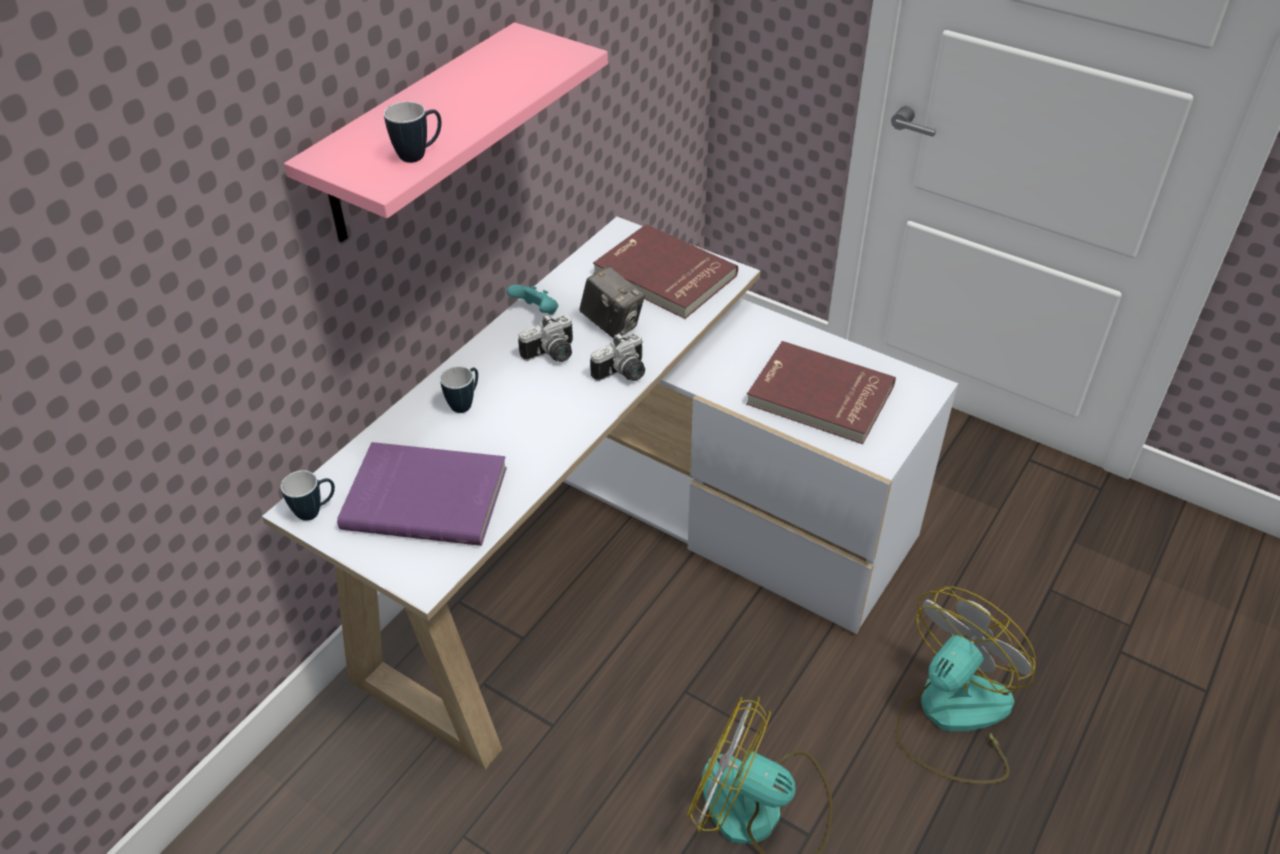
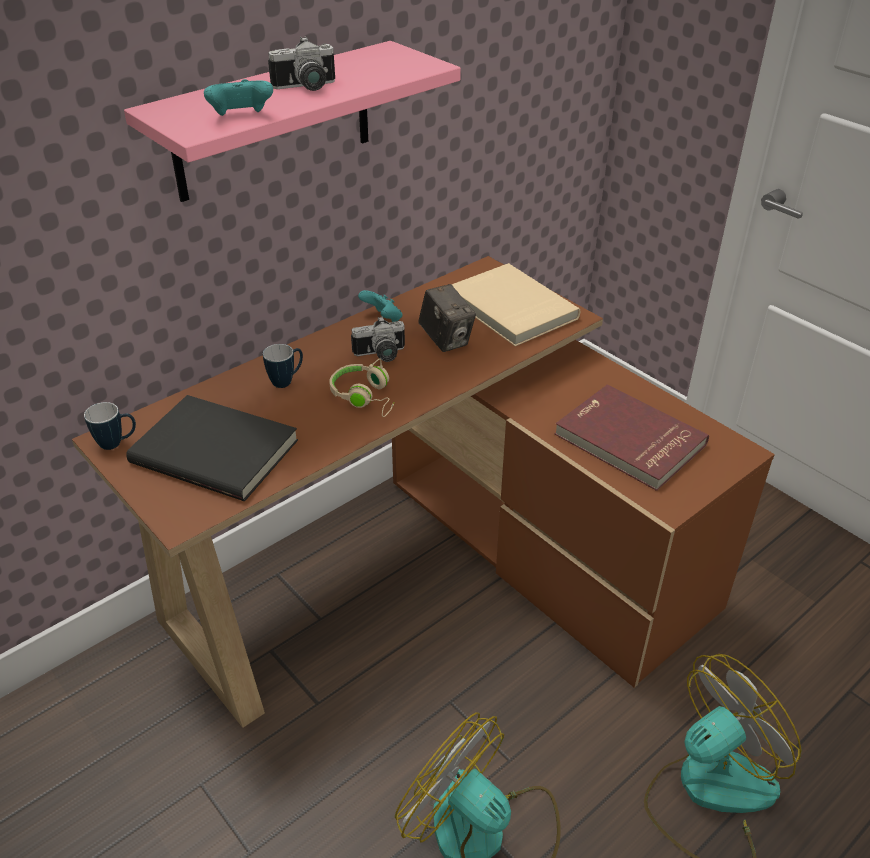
camera: 15 degrees right, 5 degrees down
white desk [262,217,958,769] -> brown desk [72,256,775,728]
purple book [337,442,507,546] -> black book [126,395,298,501]
mug [384,101,441,163] -> turquoise game controller [204,79,273,116]
camera [590,333,645,381] -> camera moved to [268,36,335,91]
red book [593,224,738,319] -> beige book [452,263,580,346]
none -> beige headphones [329,358,395,417]

